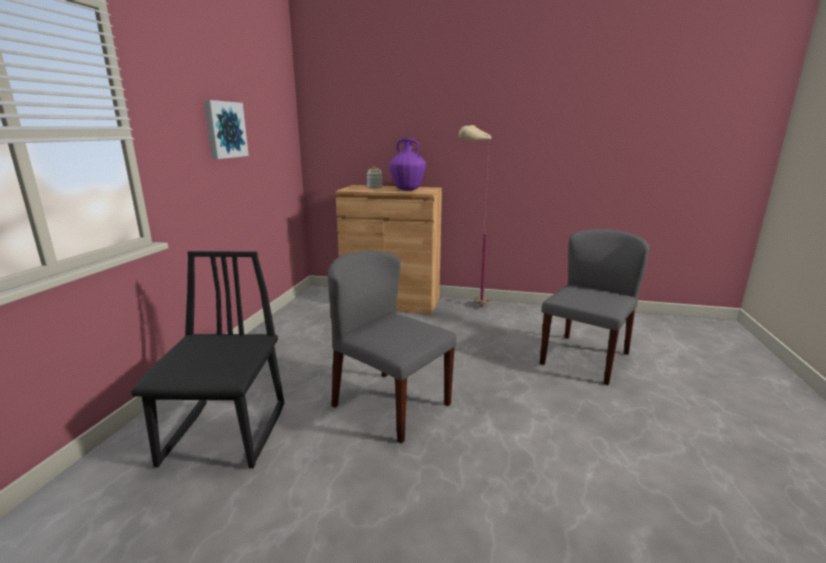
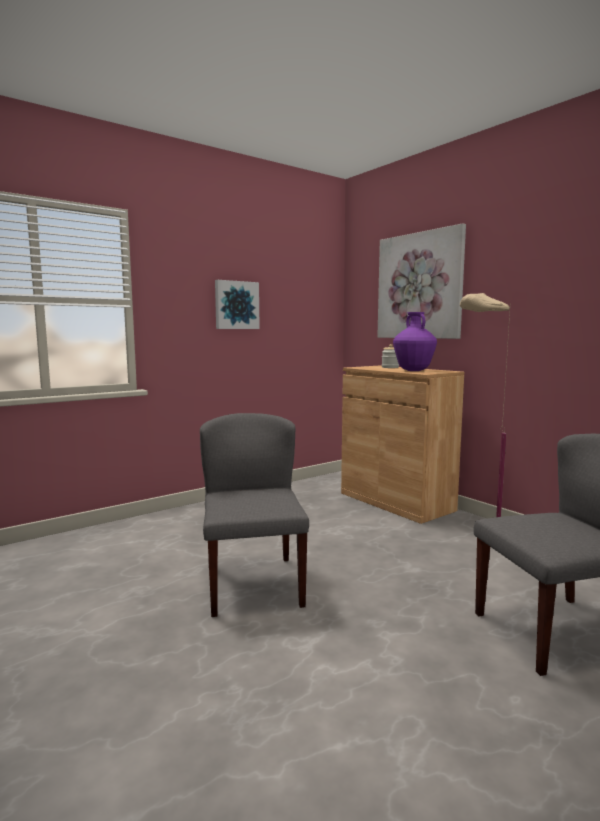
camera: 40 degrees right, 10 degrees down
black chair [131,251,284,468] -> none
none -> picture [377,223,466,339]

